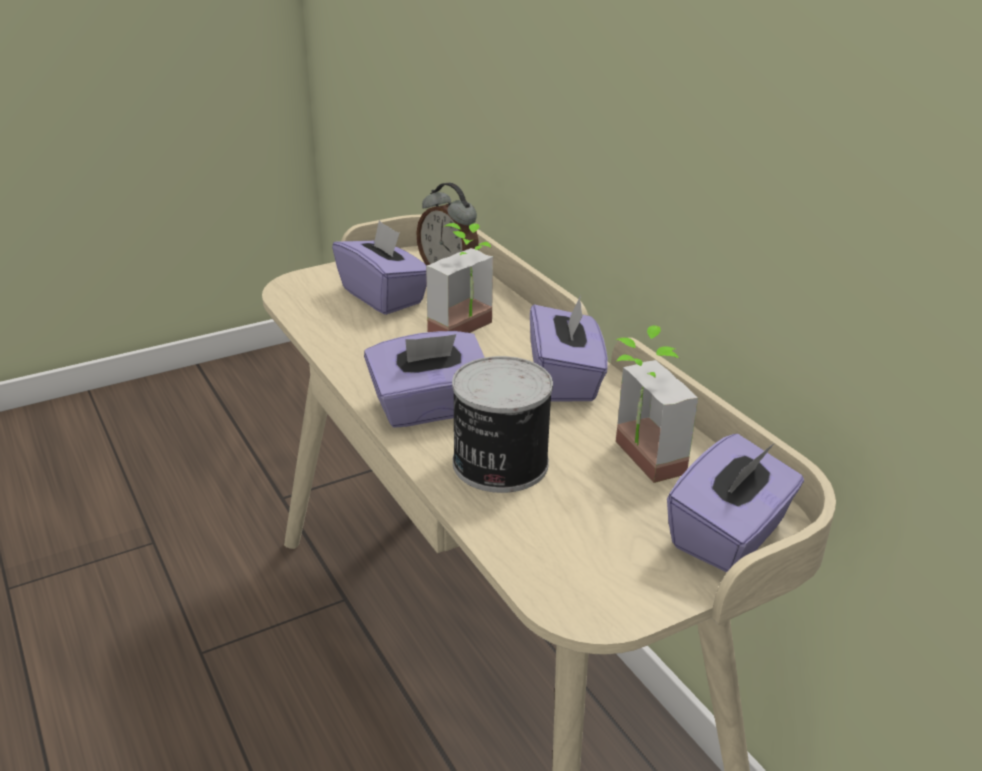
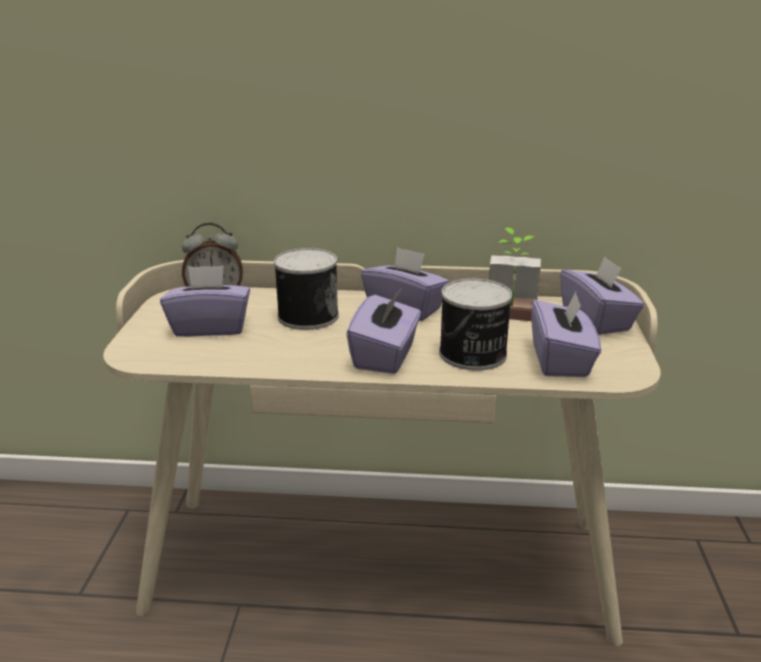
camera: 55 degrees left, 5 degrees down
potted plant [426,223,493,333] -> can [274,248,339,330]
none -> purple tissue box [532,292,601,377]

